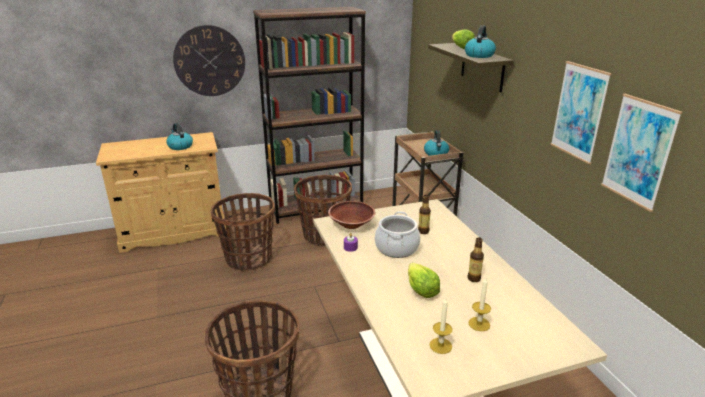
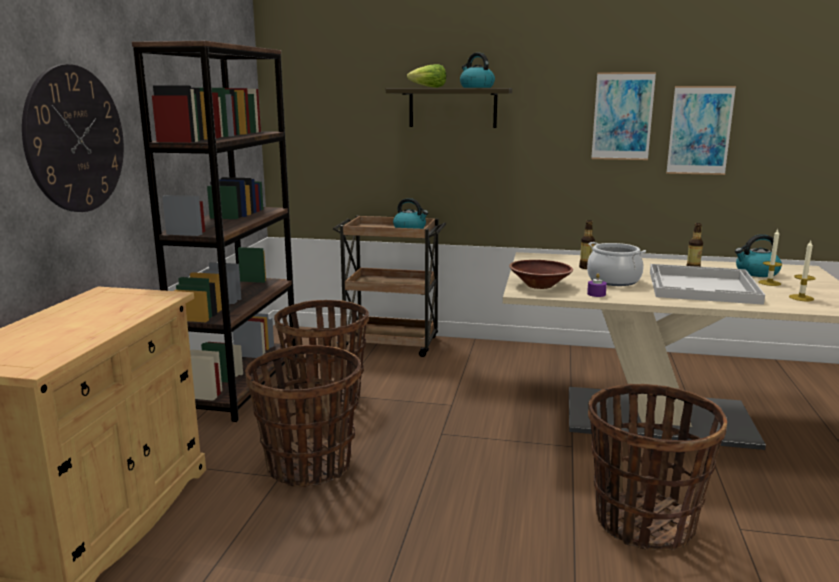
camera: 60 degrees left, 10 degrees down
kettle [166,123,193,150] -> kettle moved to [735,234,782,277]
lettuce [408,263,440,298] -> white tray [650,264,765,305]

